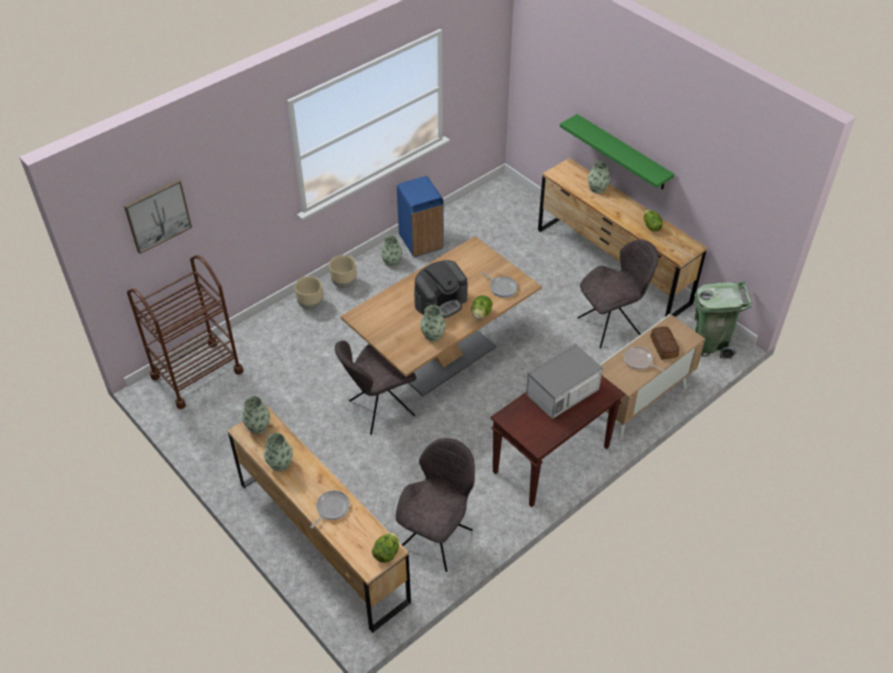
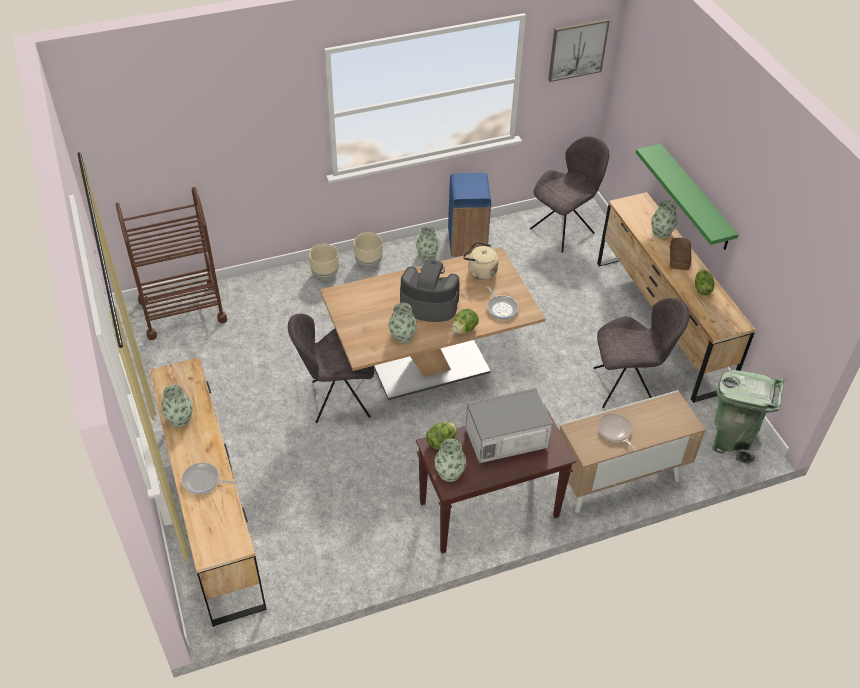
camera: 20 degrees right, 0 degrees up
picture [124,179,192,254] -> picture moved to [548,19,610,82]
vase [242,396,270,434] -> vase moved to [434,439,466,482]
frying pan [310,490,350,528] -> frying pan turned 135 degrees counterclockwise [182,463,236,494]
lettuce [372,533,399,563] -> lettuce moved to [426,422,457,449]
grey chair [396,438,475,572] -> grey chair moved to [530,136,609,253]
coffee machine [414,260,468,318] -> coffee machine turned 150 degrees counterclockwise [400,260,460,322]
bread [650,326,679,360] -> bread moved to [670,238,691,270]
none -> beige kettle [463,242,499,280]

